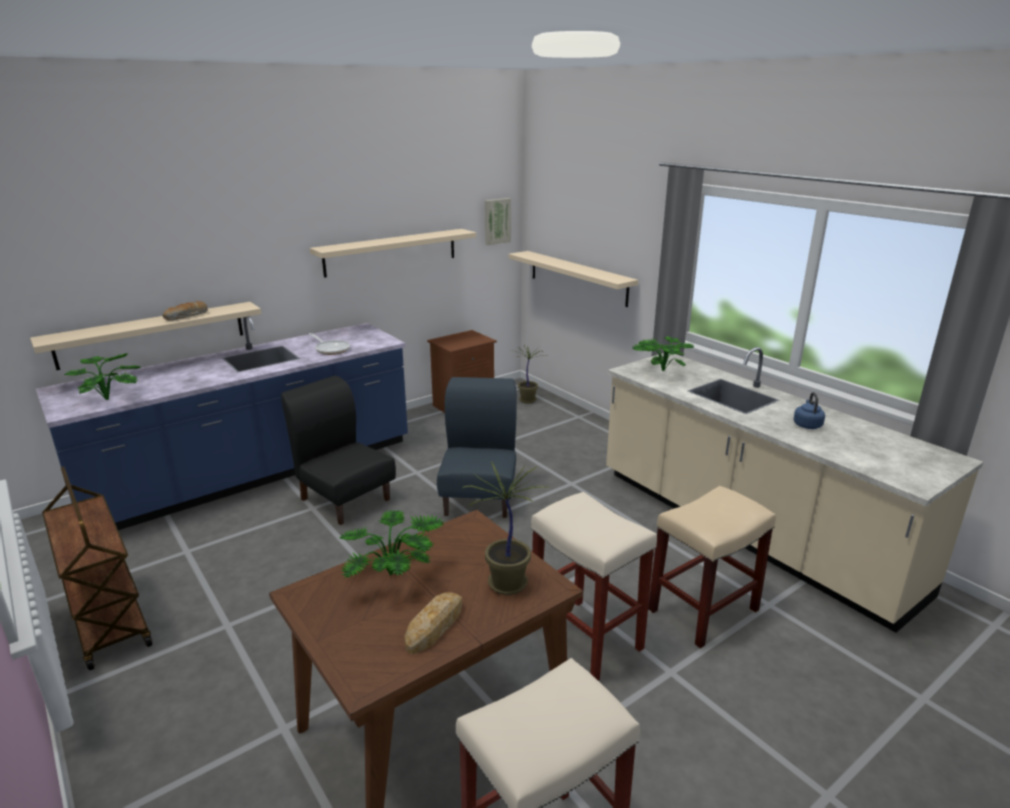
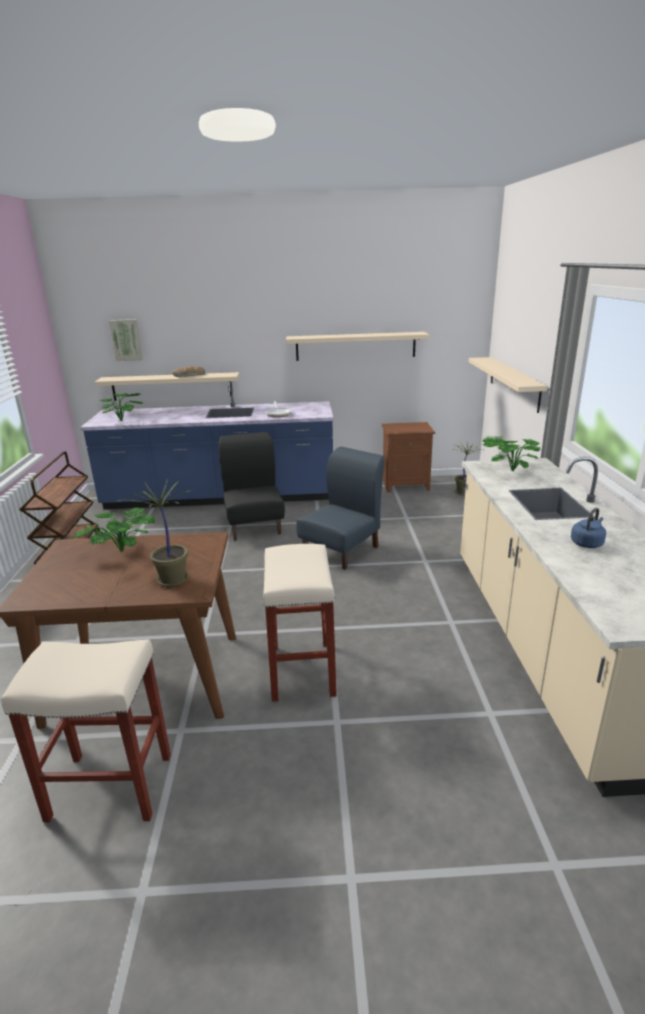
camera: 35 degrees right, 0 degrees up
bread [404,592,462,654] -> none
picture [485,198,511,245] -> picture moved to [109,319,143,361]
beige stool [648,486,776,649] -> none

